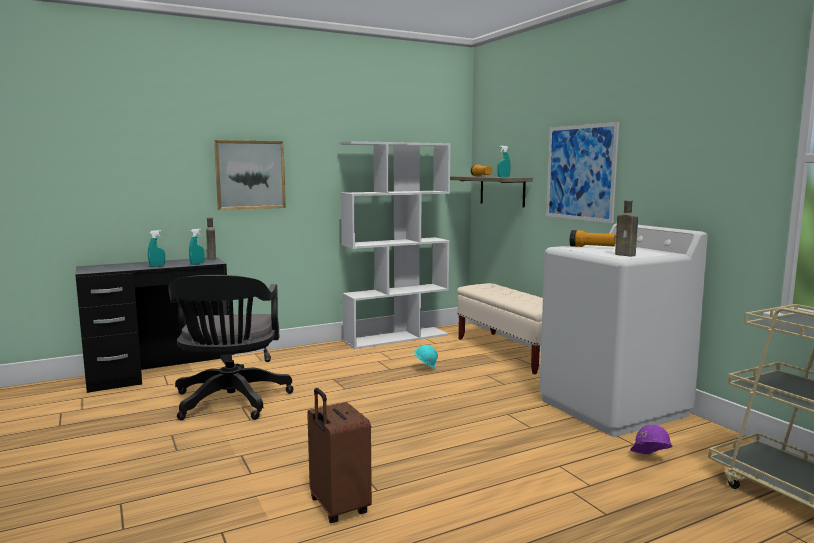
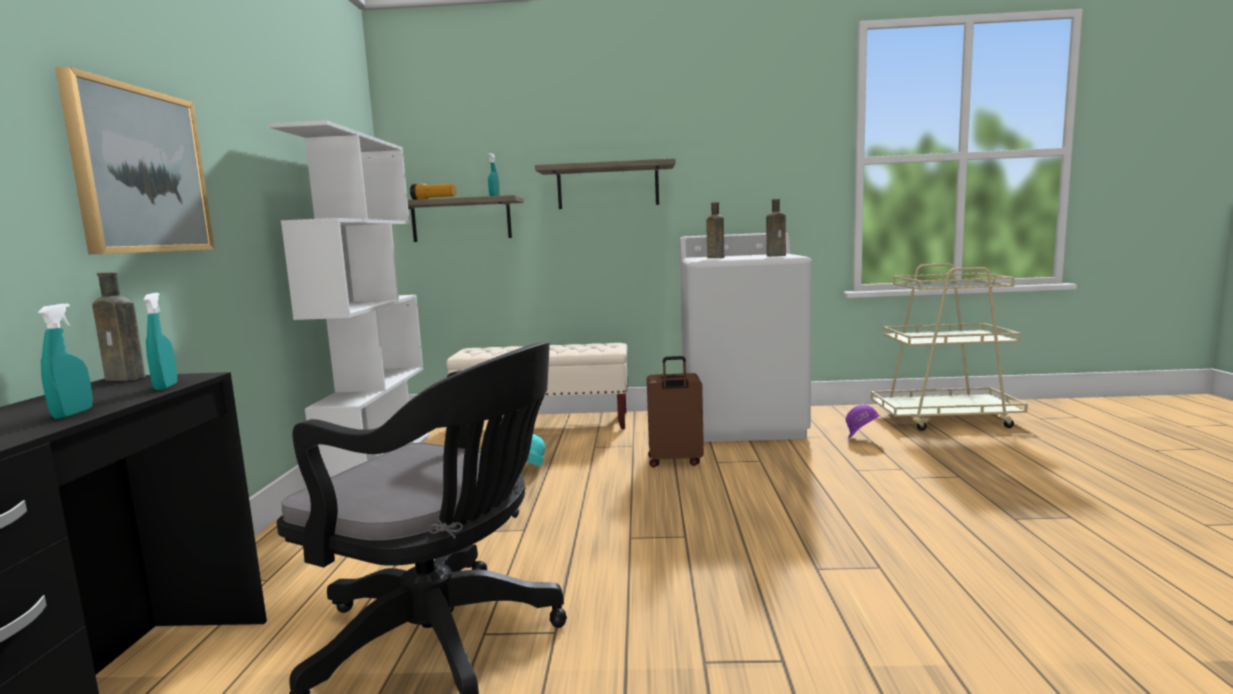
camera: 60 degrees left, 0 degrees up
brown suitcase [307,388,372,523] -> brown suitcase moved to [647,356,704,467]
picture [546,122,619,223] -> shelf [535,158,676,209]
flashlight [570,230,616,247] -> brown bottle [706,202,724,258]

